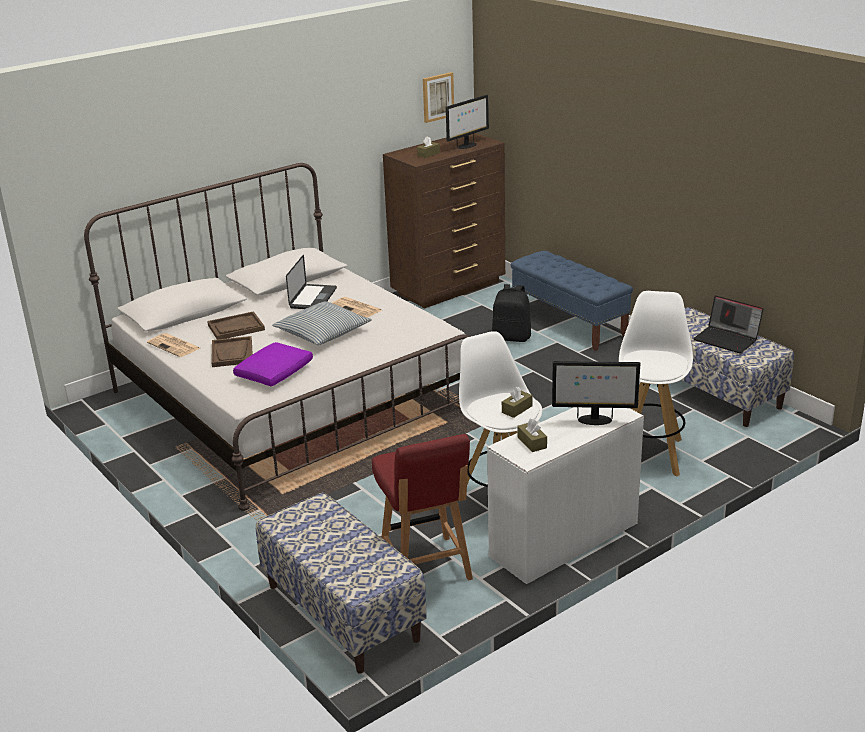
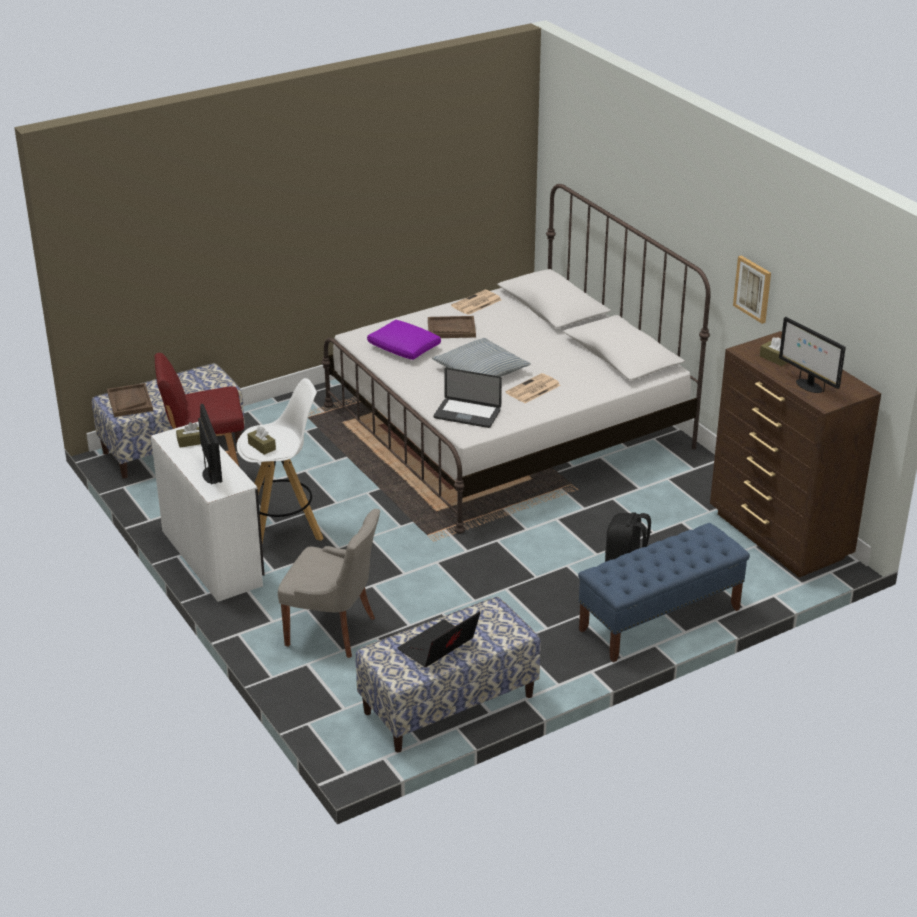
camera: 95 degrees right, 5 degrees up
brown tray [207,311,265,340] -> brown tray moved to [107,383,153,417]
laptop [286,255,337,309] -> laptop moved to [434,368,502,428]
picture [423,72,454,123] -> picture moved to [733,255,771,324]
monitor [552,361,640,425] -> monitor turned 150 degrees clockwise [198,404,222,485]
white stool [619,291,693,477] -> grey chair [278,509,380,658]

